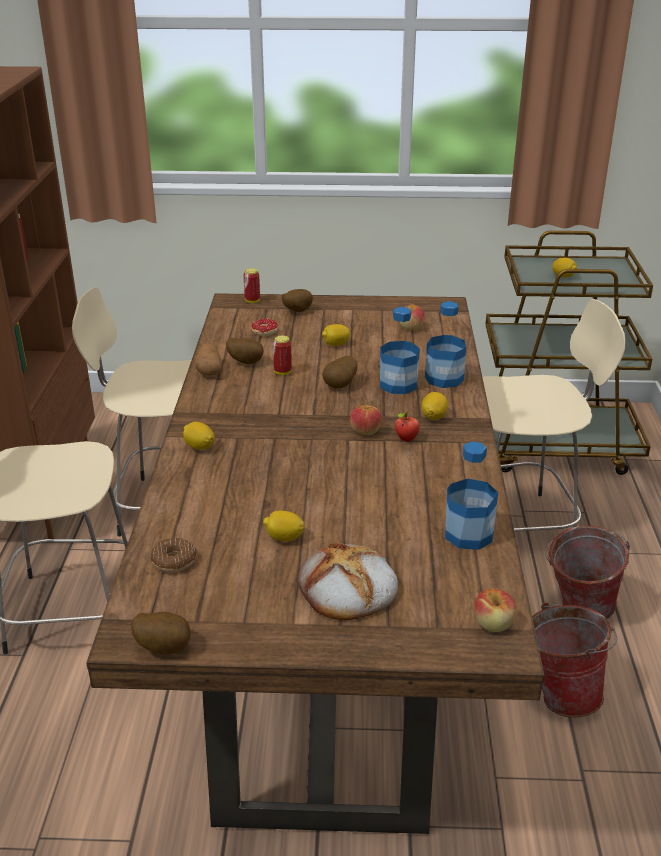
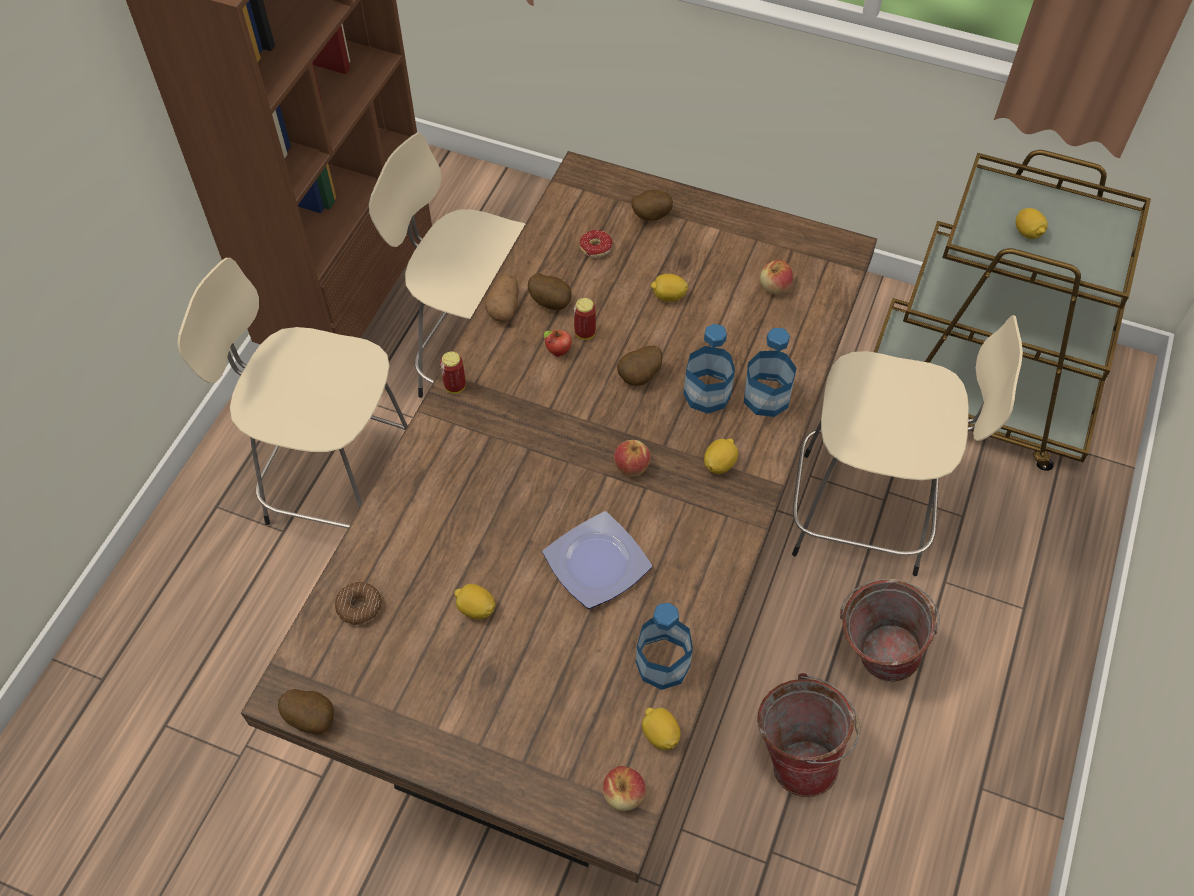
camera: 20 degrees right, 25 degrees up
lemon [183,422,215,450] -> lemon moved to [642,707,681,750]
can [244,268,260,303] -> can moved to [440,352,466,393]
bread [298,542,398,620] -> none
apple [395,412,420,442] -> apple moved to [544,330,572,357]
none -> plate [543,511,652,609]

